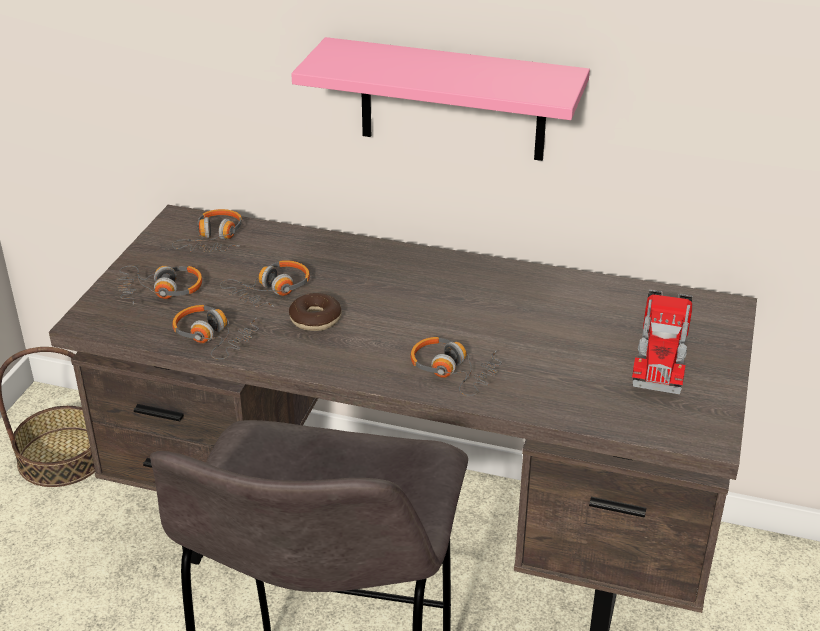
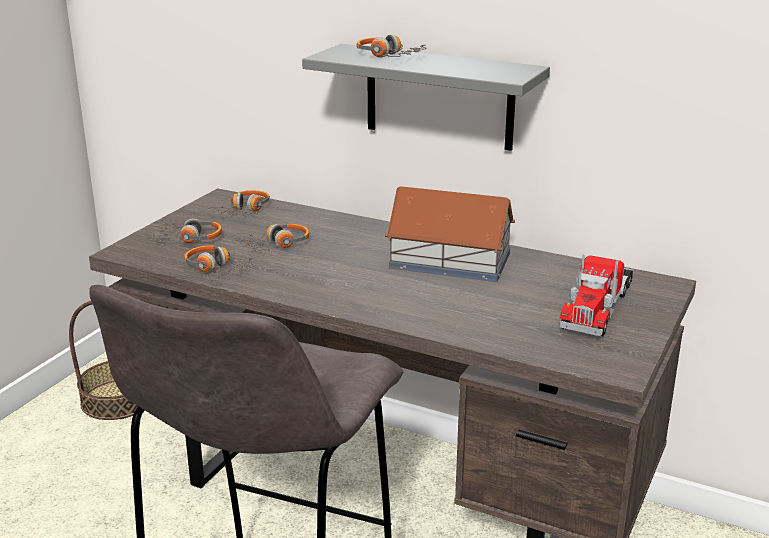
camera: 10 degrees right, 10 degrees down
donut [289,293,341,331] -> none
pink shelf [291,37,590,161] -> grey shelf [302,44,550,151]
headphones [410,337,502,396] -> headphones moved to [357,34,427,58]
none -> toy house [385,186,515,282]

